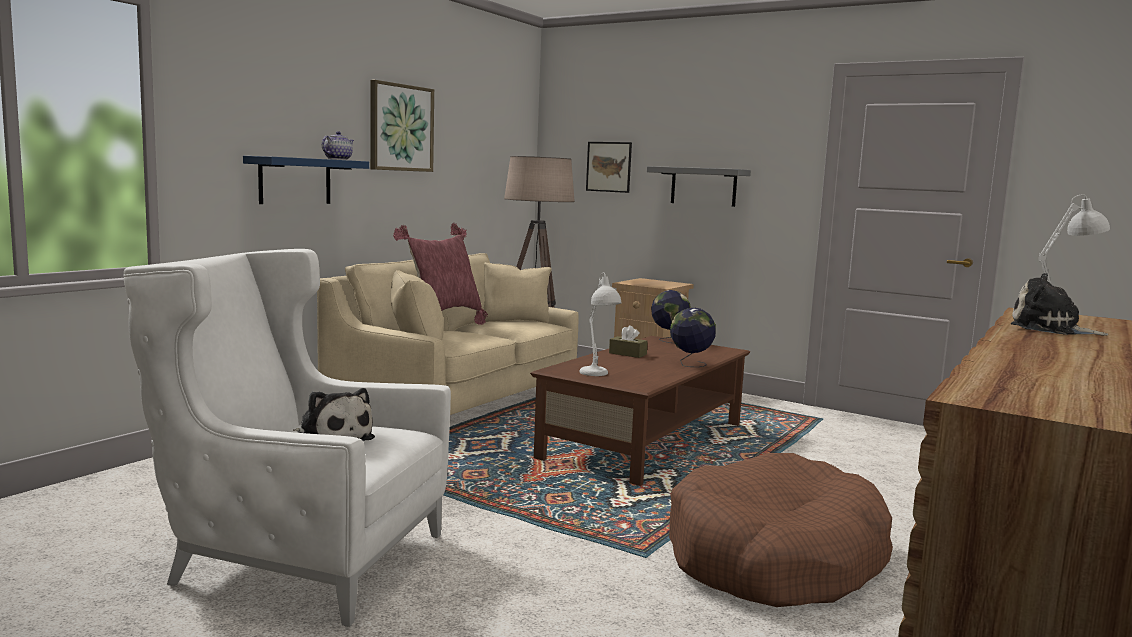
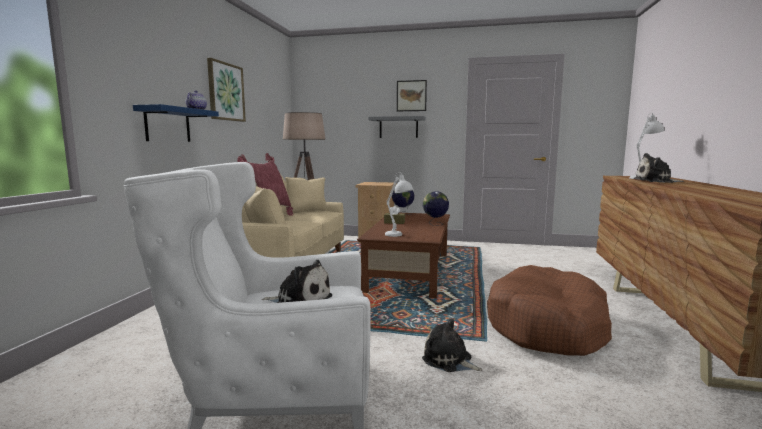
camera: 20 degrees left, 0 degrees up
picture [586,142,632,193] -> picture moved to [397,80,427,111]
none -> plush toy [422,318,483,372]

